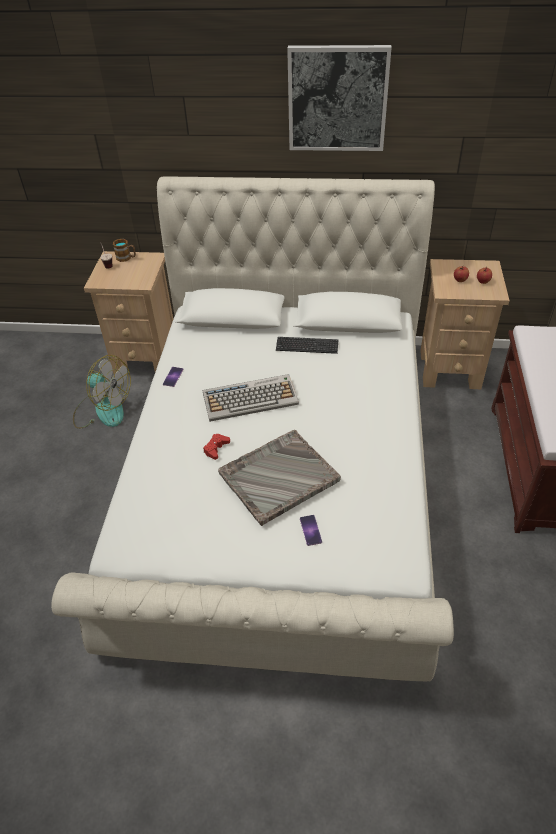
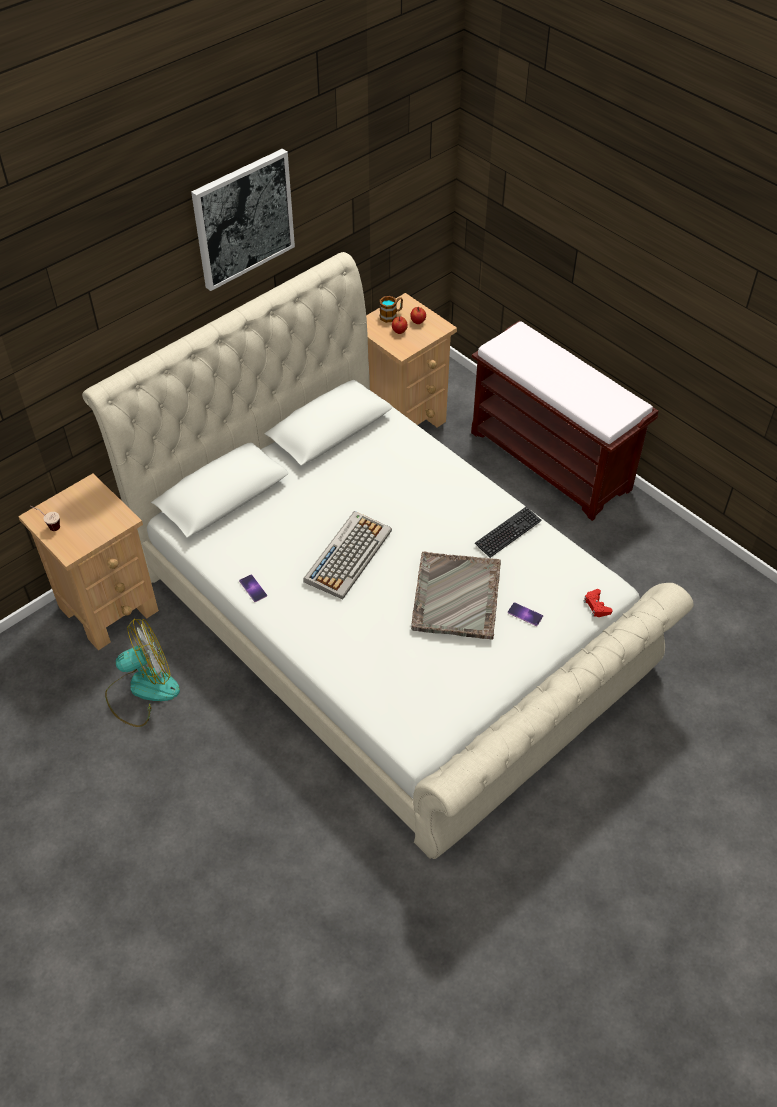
camera: 50 degrees left, 5 degrees up
mug [113,239,136,262] -> mug moved to [380,296,403,323]
red game controller [203,434,230,460] -> red game controller moved to [584,589,613,617]
keyboard [276,337,338,354] -> keyboard moved to [475,507,542,558]

